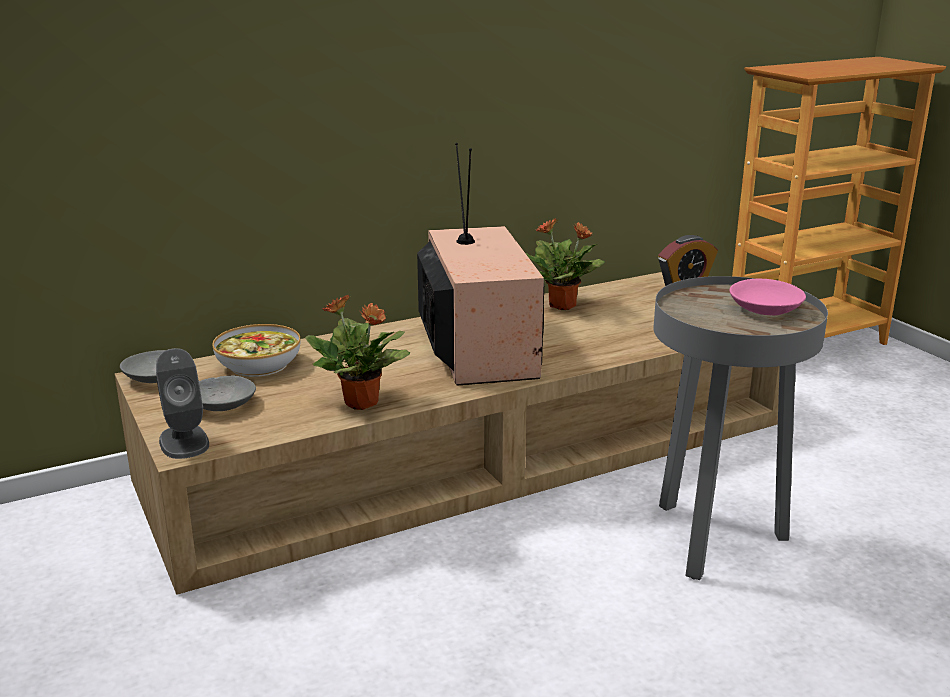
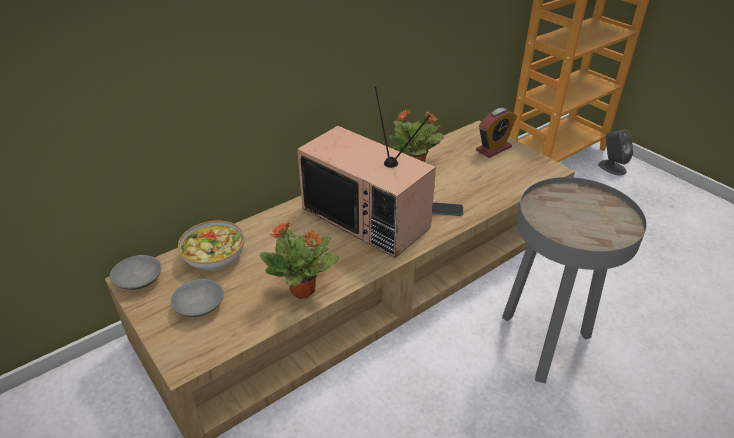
camera: 10 degrees left, 15 degrees up
grey speaker [156,348,209,459] -> grey speaker moved to [598,129,633,176]
television [417,143,544,386] -> television turned 150 degrees clockwise [297,86,436,258]
pink bowl [729,279,806,315] -> none
none -> phone [432,202,463,216]

